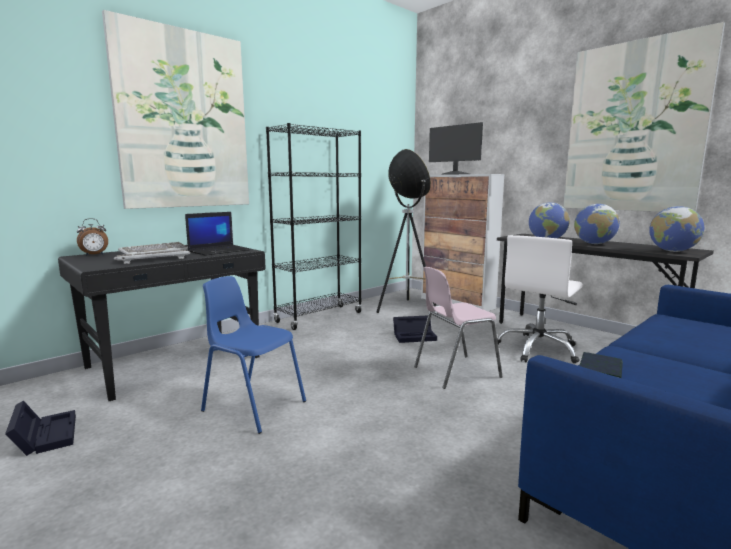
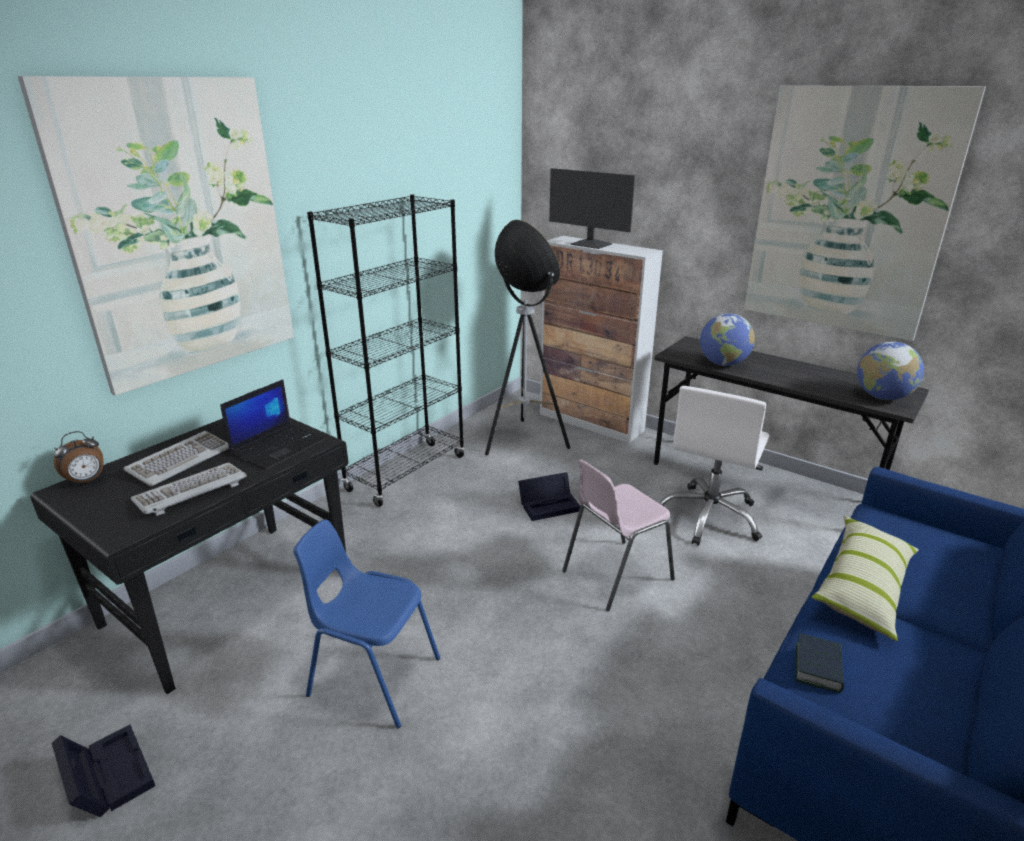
camera: 10 degrees left, 15 degrees up
globe [574,204,620,244] -> none
none -> pillow [811,515,919,641]

